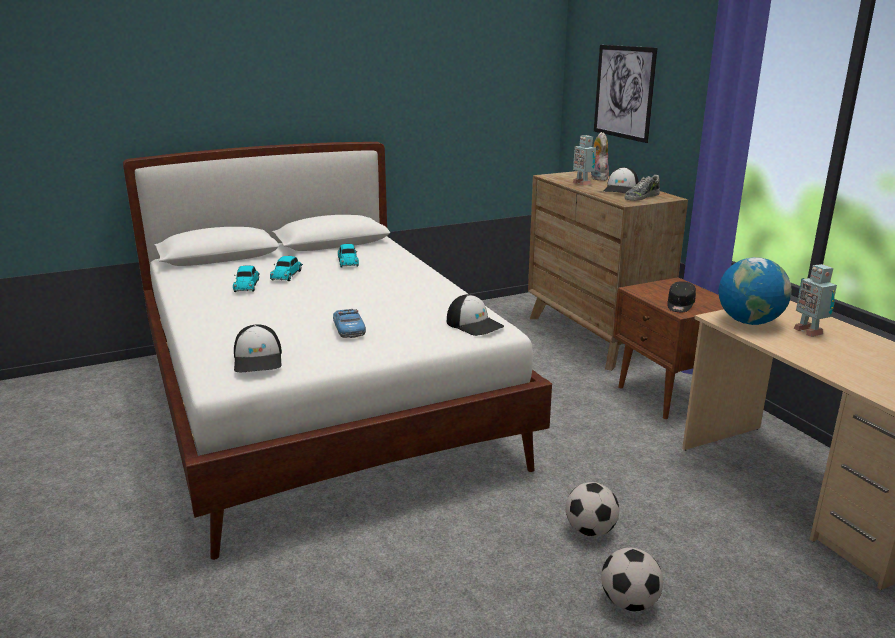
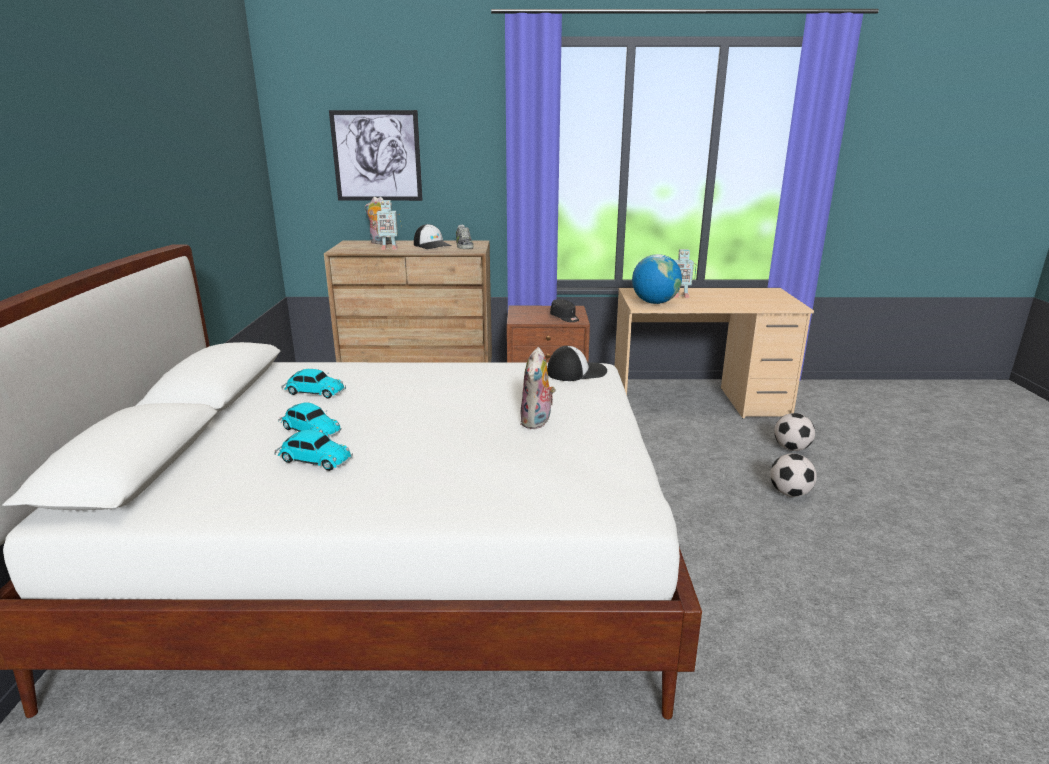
camera: 65 degrees left, 0 degrees up
cap [234,324,282,372] -> none
toy car [333,309,366,338] -> plush toy [520,347,556,429]
football [566,482,619,536] -> football moved to [774,413,815,451]

